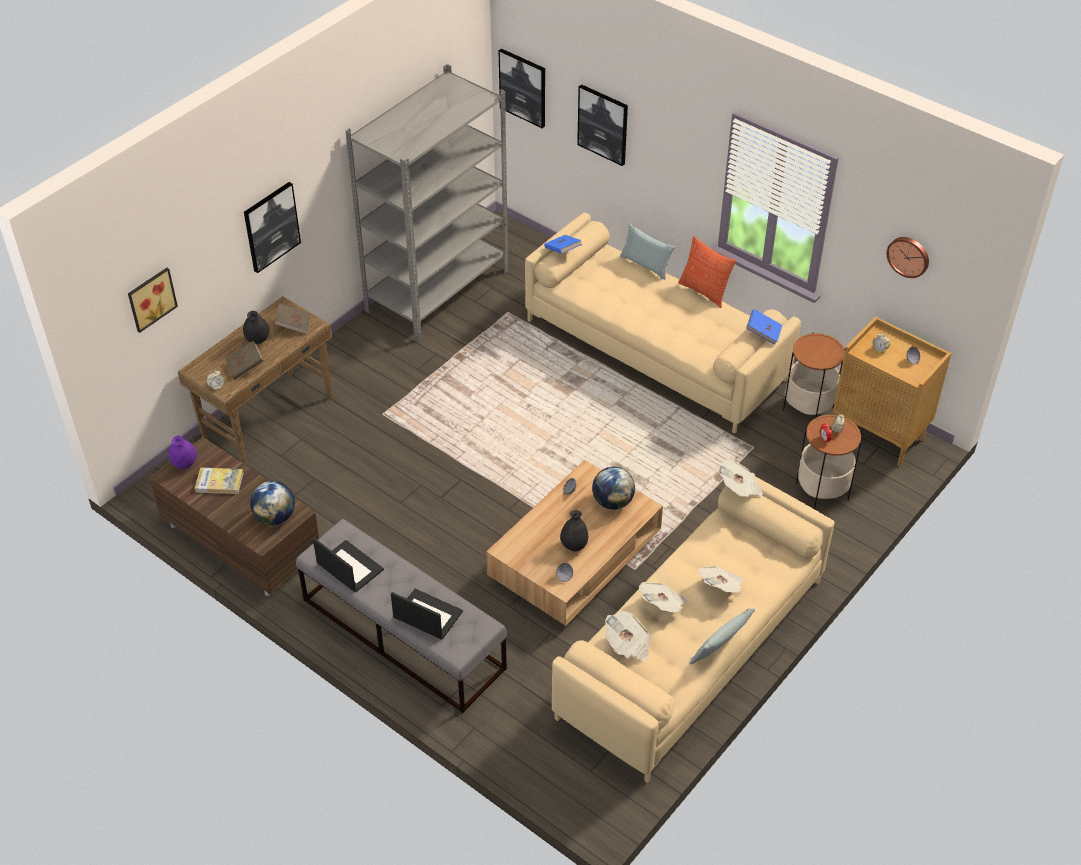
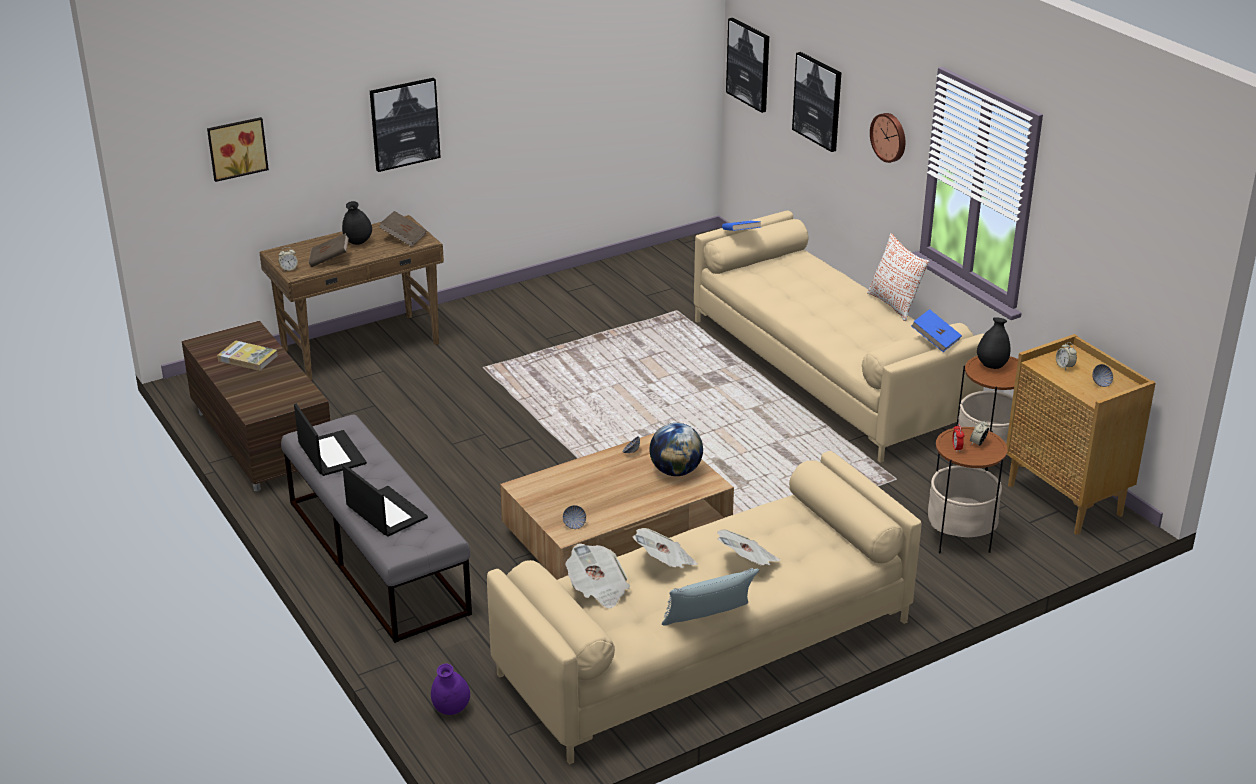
camera: 20 degrees right, 15 degrees down
purple vase [169,436,197,469] -> purple vase moved to [431,664,470,715]
globe [250,481,295,525] -> none
grey bookcase [346,64,508,342] -> none
black vase [560,510,588,551] -> black vase moved to [977,317,1010,369]
blue pillow [620,223,675,280] -> none
orange pillow [678,236,736,308] -> white pillow [867,233,929,321]
newspaper [717,459,763,497] -> none
wall clock [886,237,929,278] -> wall clock moved to [870,113,905,163]

